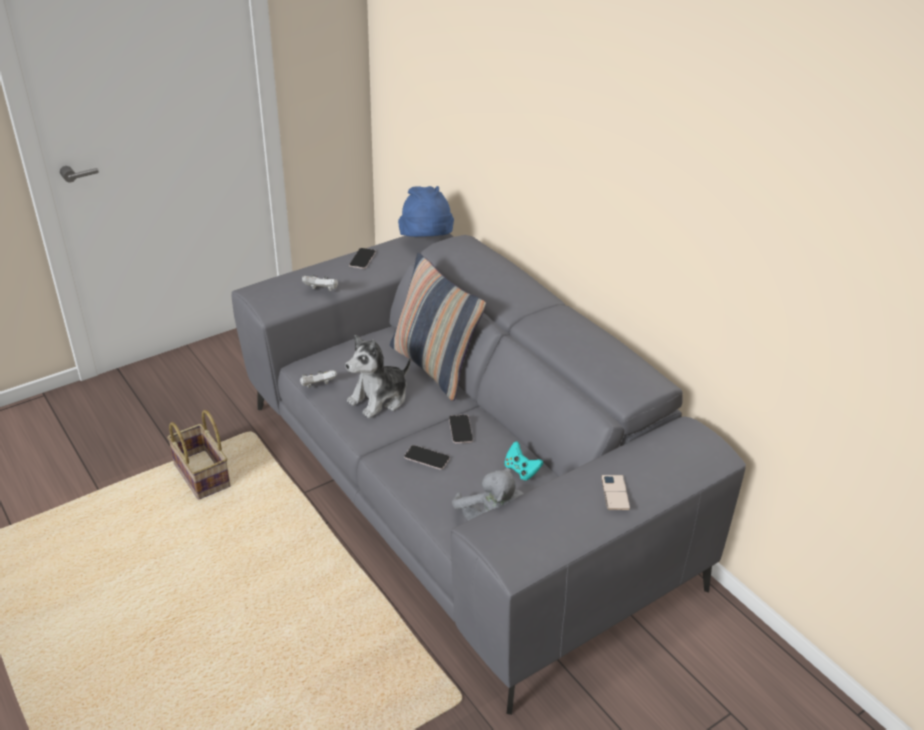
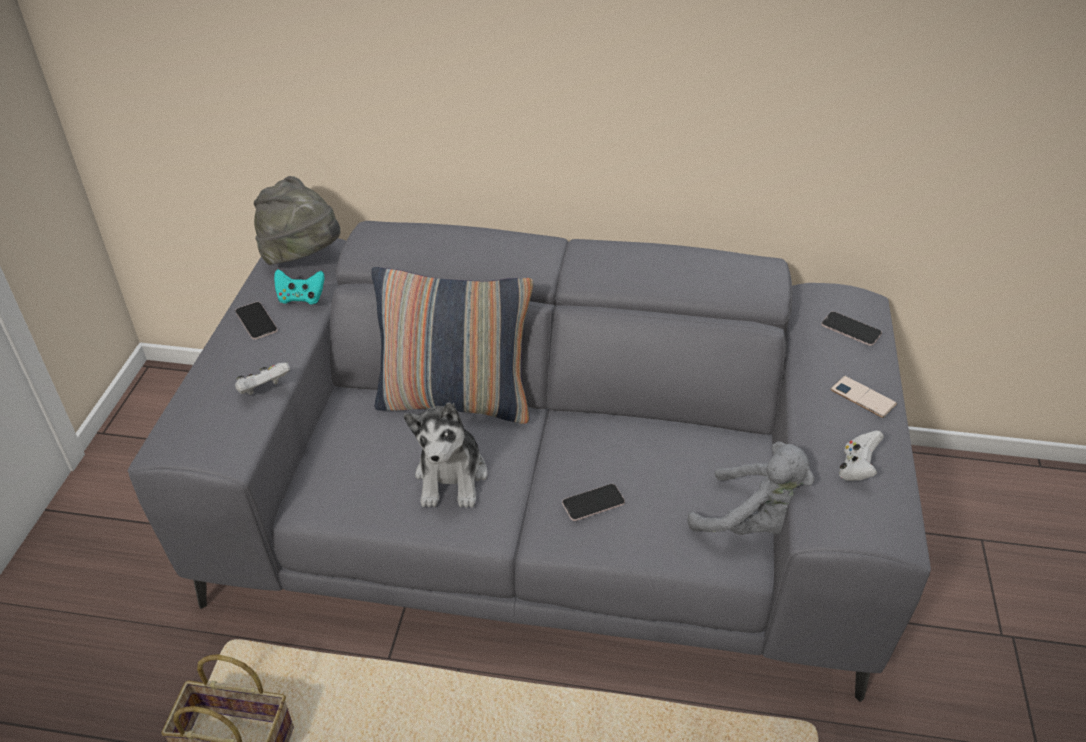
camera: 45 degrees left, 5 degrees up
white game controller [300,370,337,388] -> white game controller moved to [839,430,884,481]
blue hat [398,186,454,237] -> grey hat [254,176,340,265]
phone [449,415,473,443] -> phone moved to [821,311,882,346]
turquoise game controller [504,441,543,481] -> turquoise game controller moved to [274,269,324,304]

